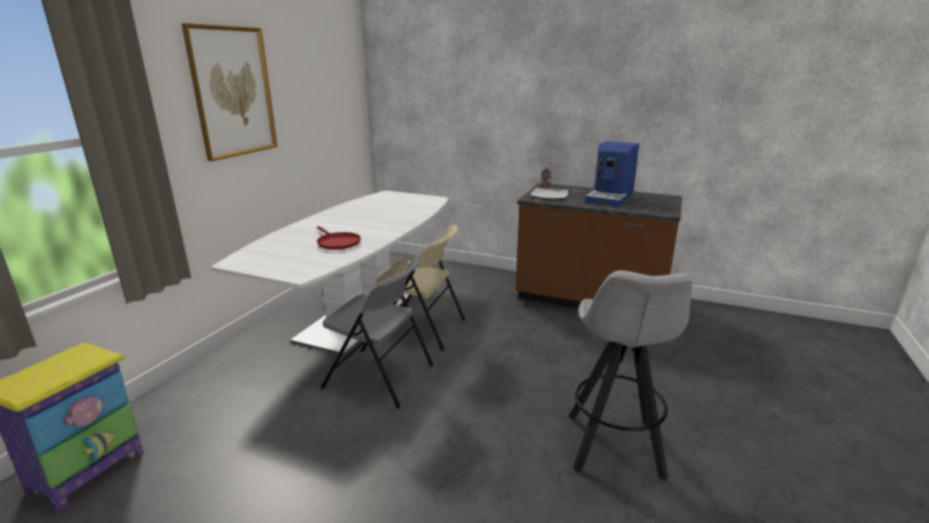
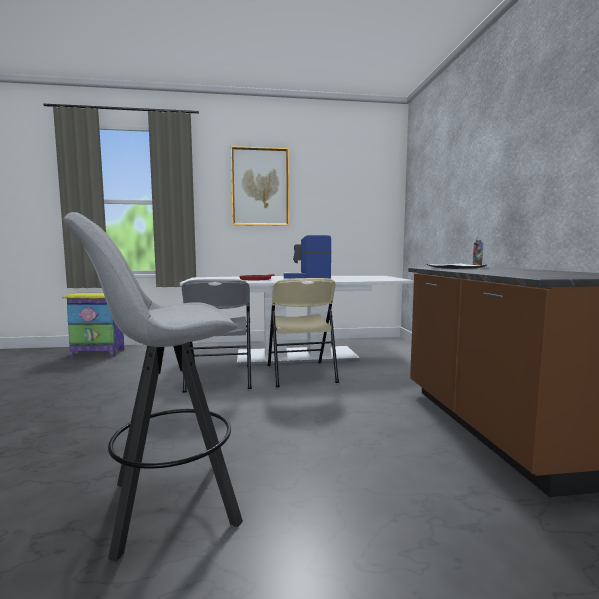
camera: 60 degrees right, 15 degrees down
coffee machine [585,141,639,207] -> coffee machine moved to [284,235,331,279]

